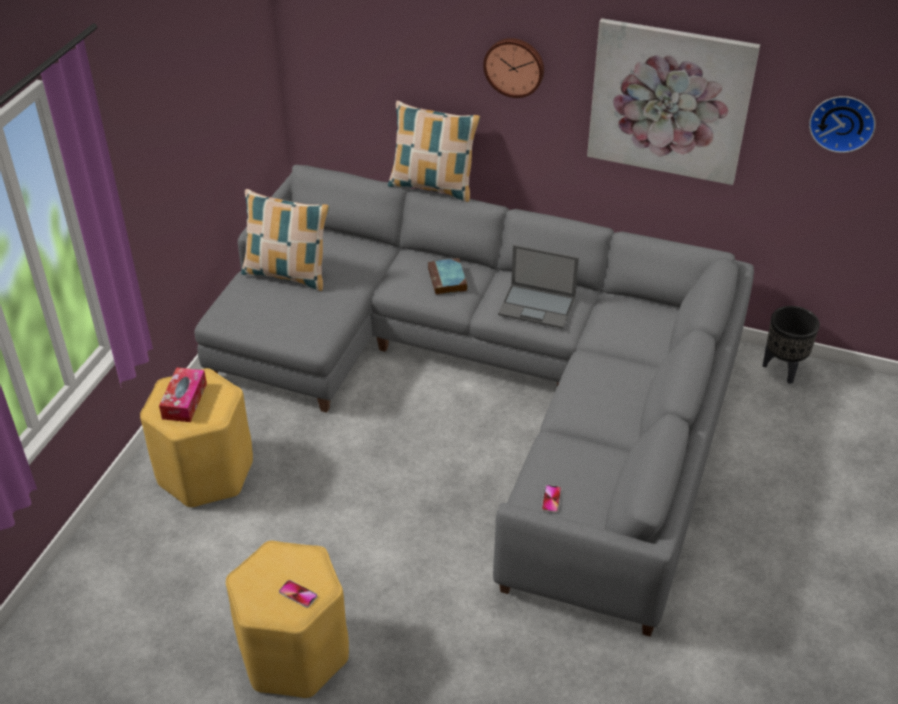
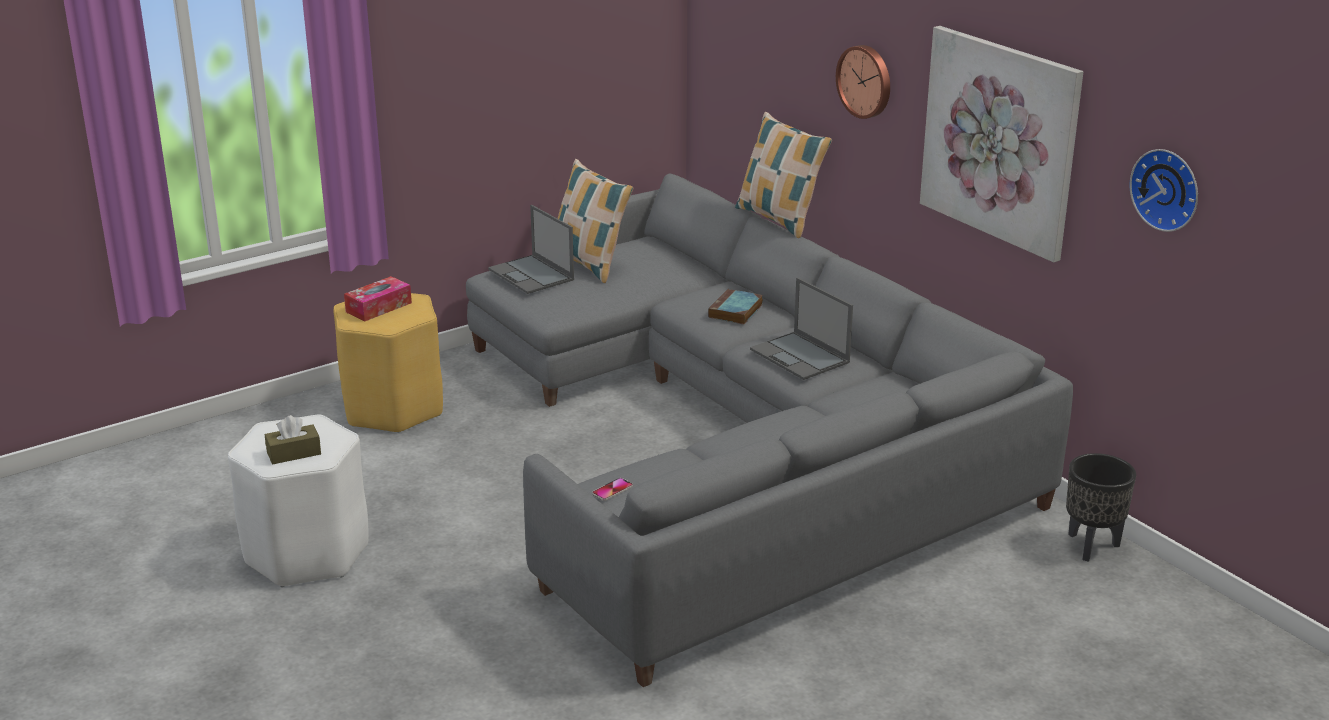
camera: 35 degrees right, 15 degrees down
yellow stool [226,541,349,698] -> white stool [228,415,369,587]
phone [279,580,318,608] -> brown tissue box [265,415,321,464]
none -> laptop [488,205,574,294]

